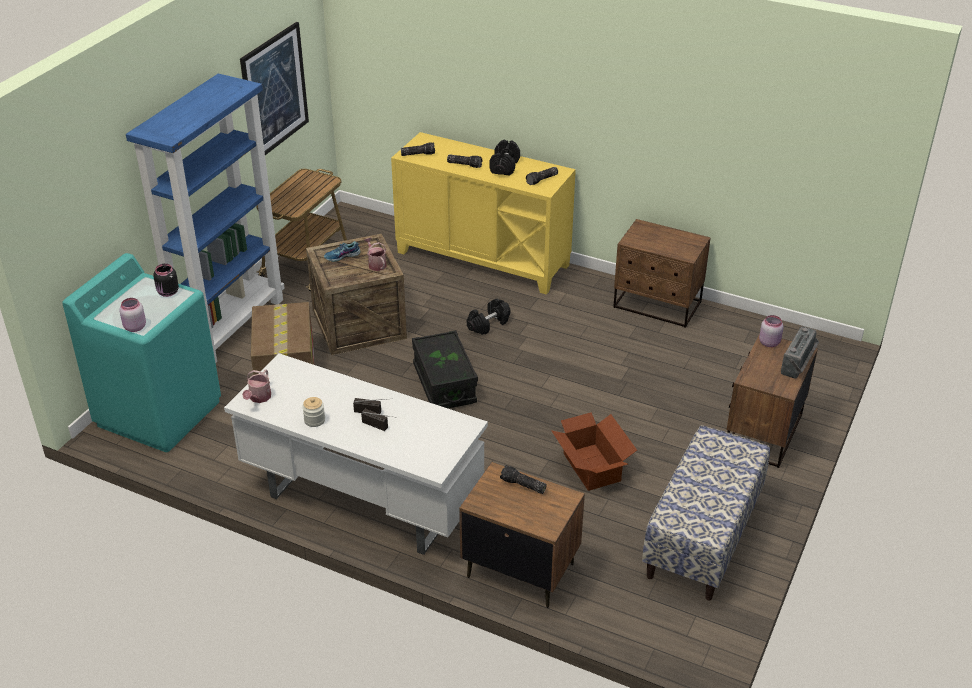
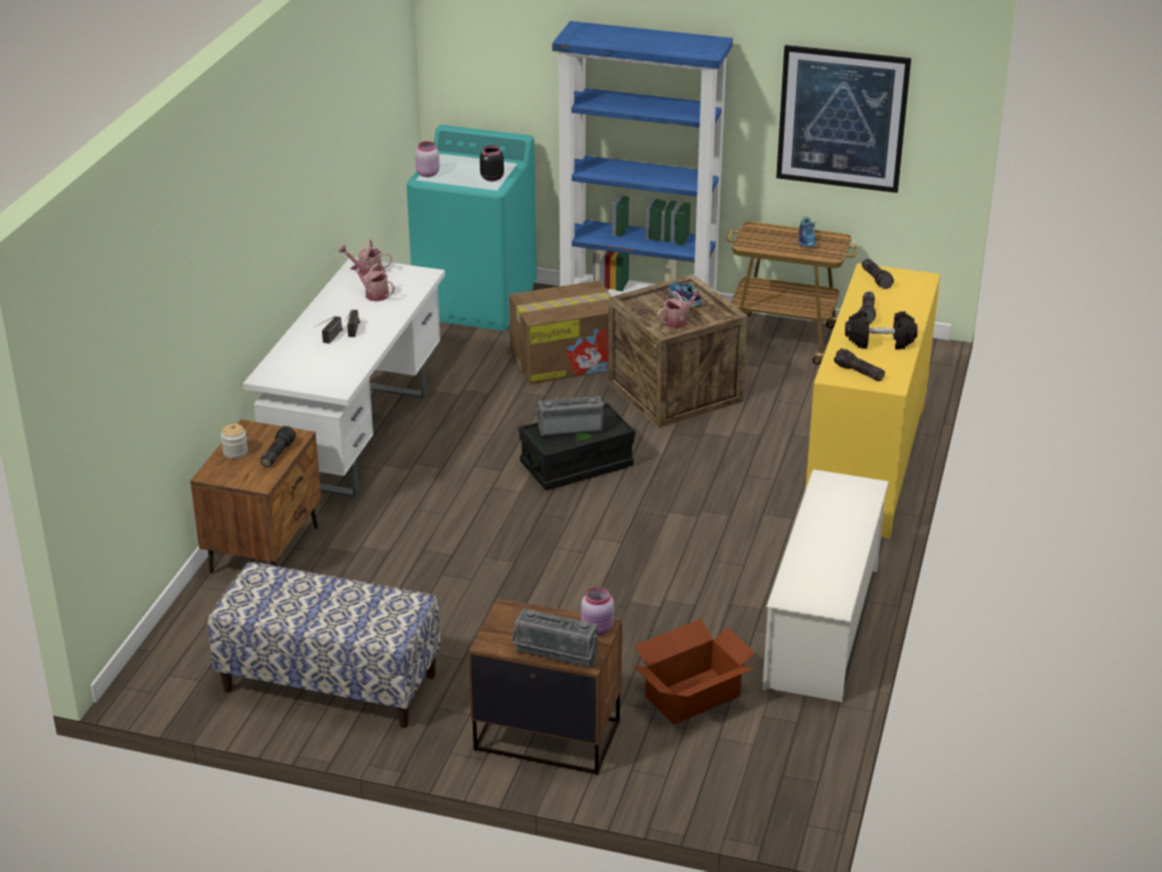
camera: 80 degrees right, 5 degrees down
jar [302,397,325,427] -> jar moved to [221,424,248,459]
black dumbbell [467,299,510,335] -> none
cardboard box [551,412,637,491] -> cardboard box moved to [633,619,755,725]
brown nightstand [613,219,711,328] -> white shoe rack [762,470,889,702]
none -> watering can [350,263,395,301]
none -> radio [536,396,604,436]
none -> shoe [798,216,818,247]

